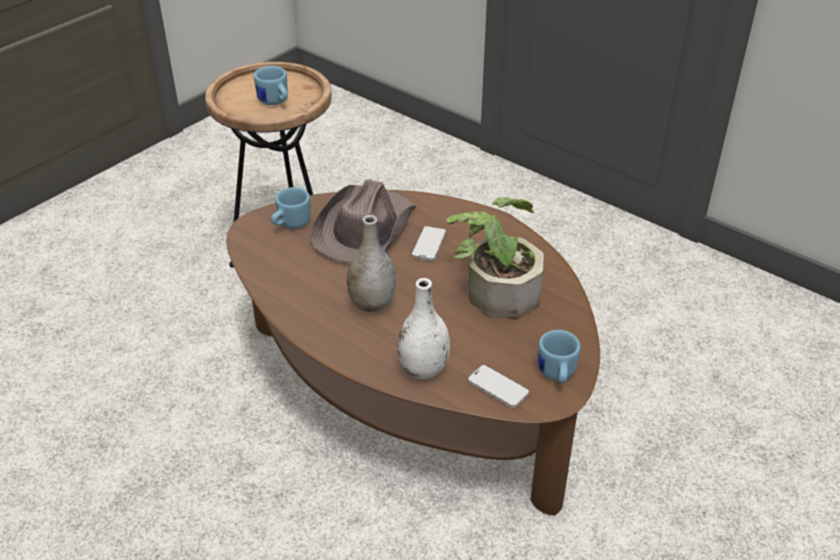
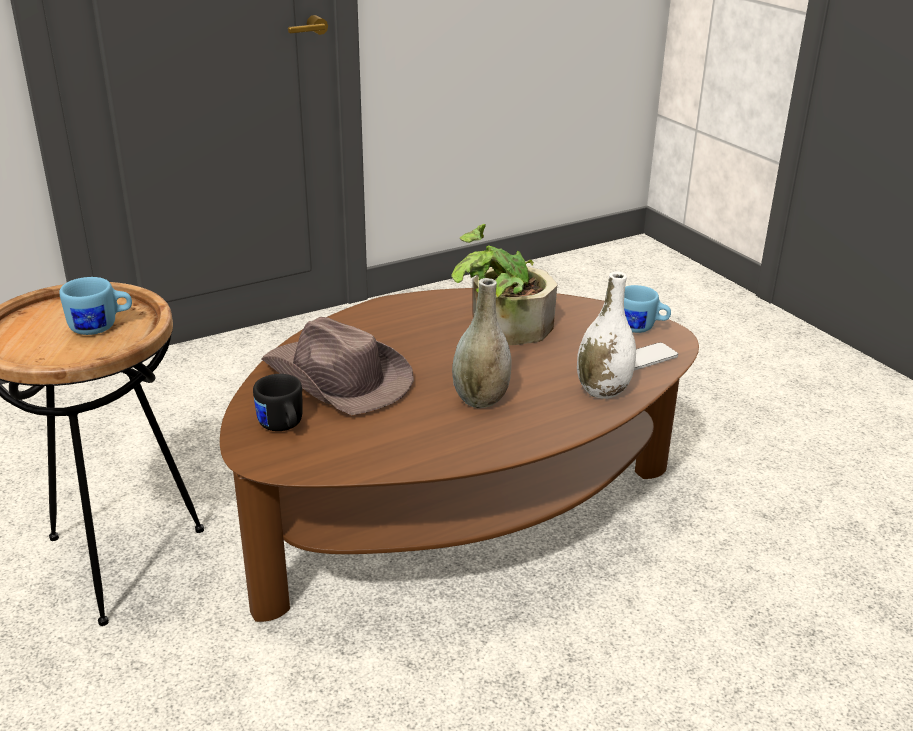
camera: 70 degrees left, 10 degrees down
blue mug [271,187,311,229] -> black mug [253,374,303,431]
phone [411,226,446,261] -> none

